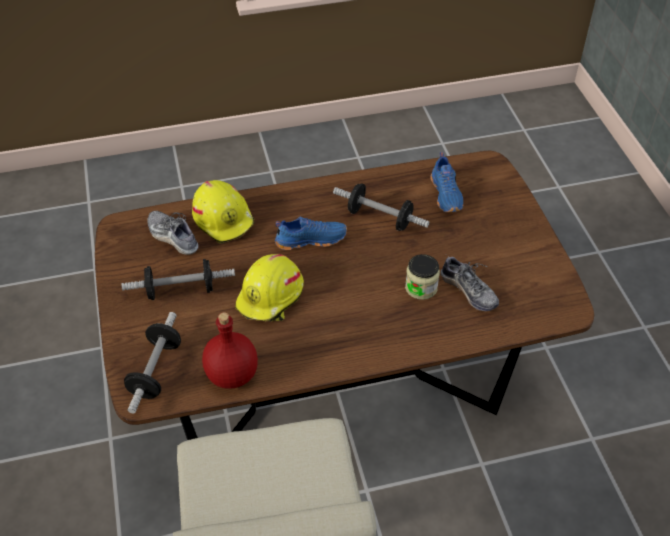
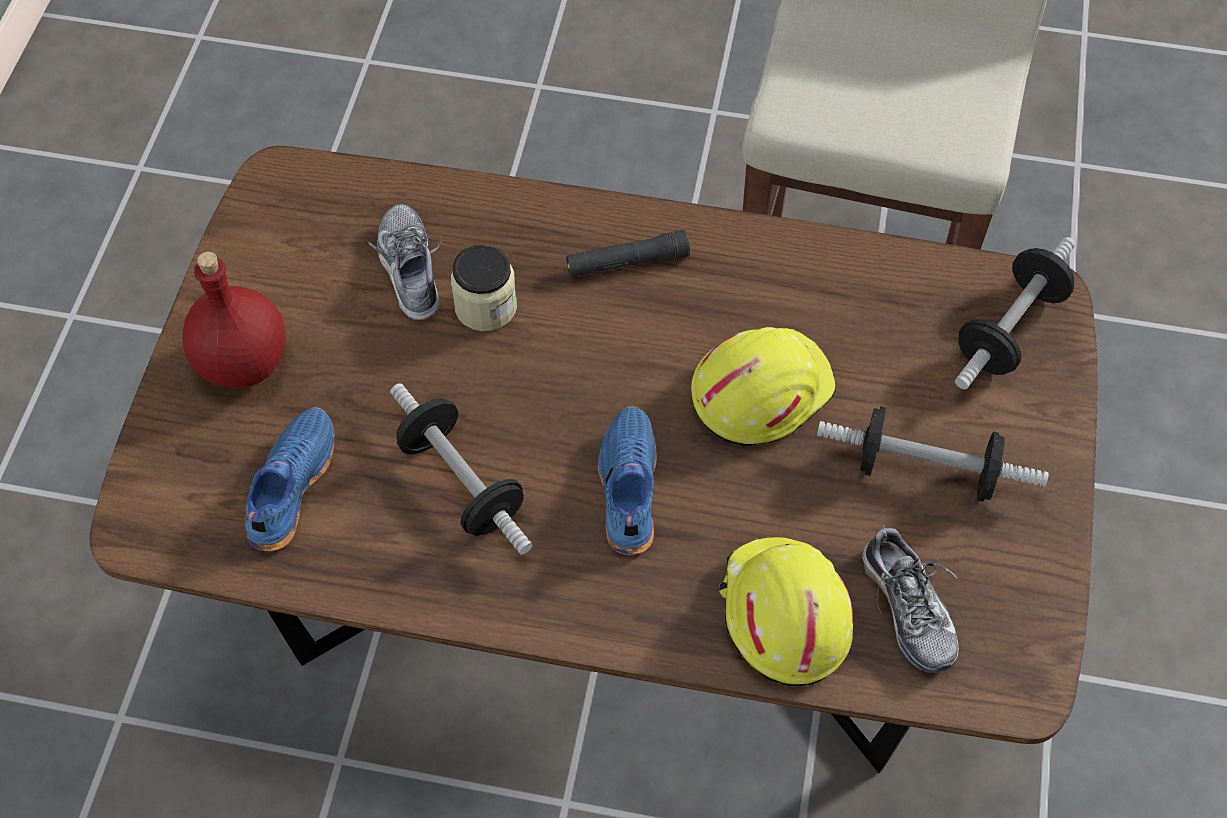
camera: 155 degrees left, 10 degrees up
red bottle [202,312,258,389] -> red bottle moved to [182,251,285,388]
blue shoe [275,217,347,250] -> blue shoe turned 75 degrees clockwise [598,406,657,555]
none -> black flashlight [566,230,690,277]

